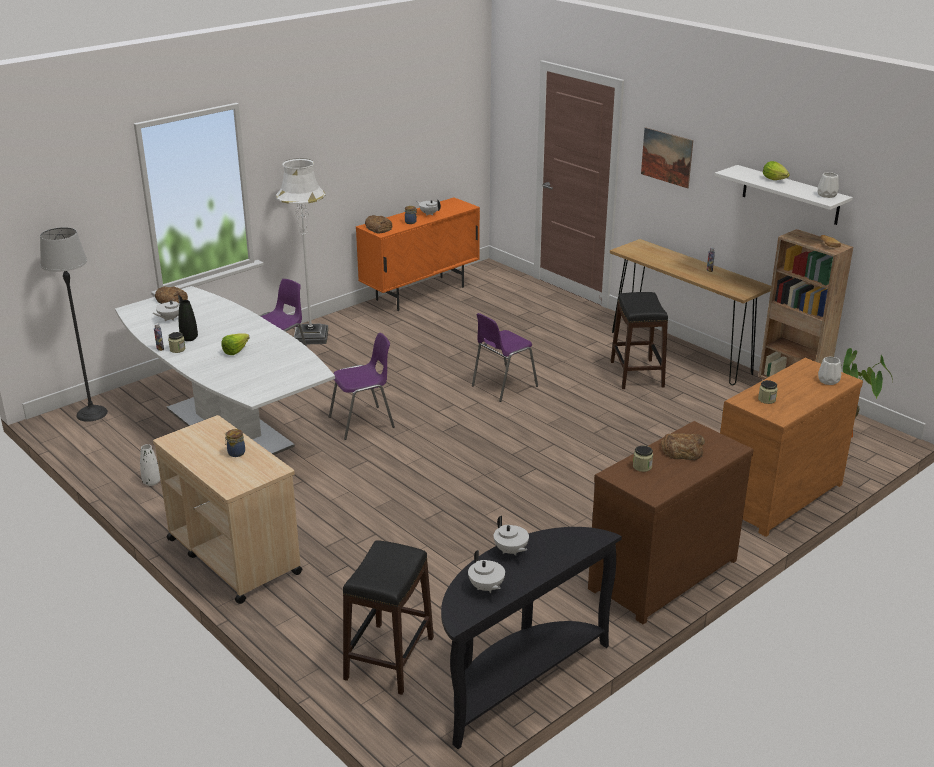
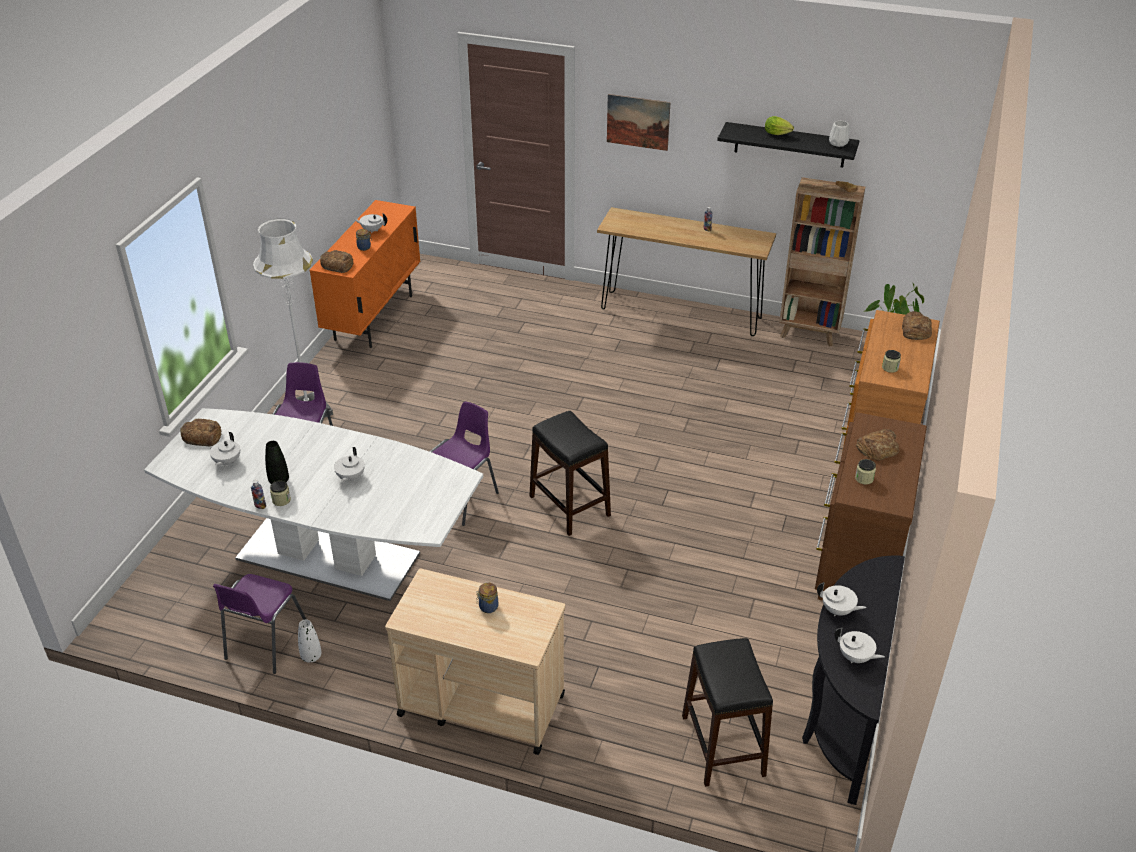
camera: 30 degrees left, 10 degrees up
floor lamp [40,227,108,422] -> none
lettuce [221,333,250,355] -> white teapot [334,447,365,483]
purple chair [472,313,538,402] -> purple chair moved to [213,574,306,674]
black stool [611,292,668,389] -> black stool moved to [529,411,611,536]
white shelf [714,165,853,225] -> black shelf [717,122,860,168]
white vase [818,357,841,385] -> bread [902,311,932,340]

